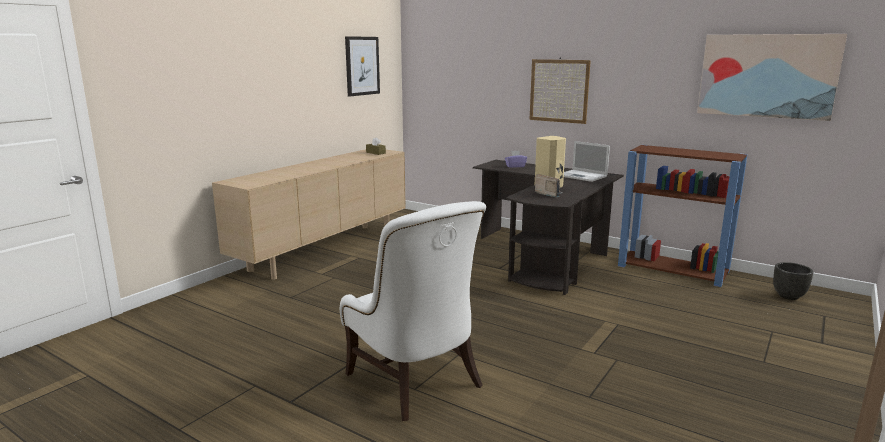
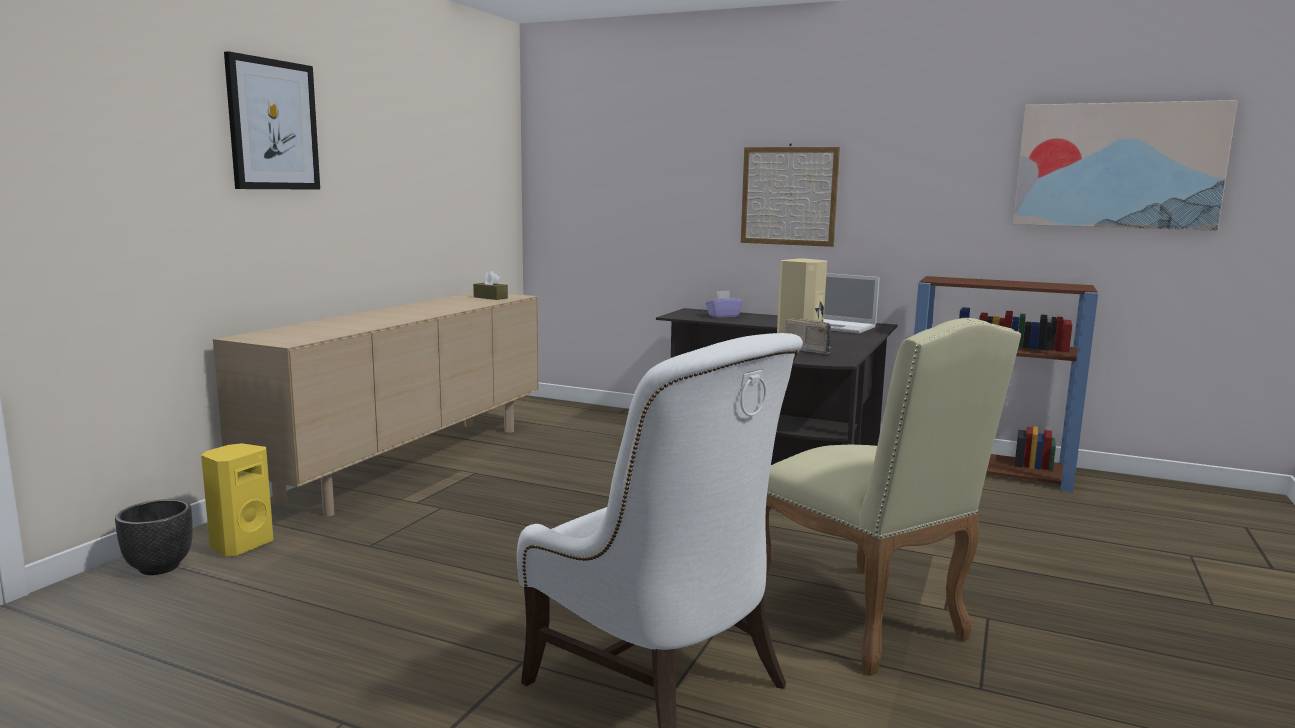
camera: 10 degrees left, 5 degrees down
picture [345,36,380,97] -> picture moved to [224,51,320,190]
black planter [773,262,813,300] -> black planter moved to [115,499,193,575]
none -> yellow speaker [201,443,273,556]
none -> beige chair [765,318,1021,675]

